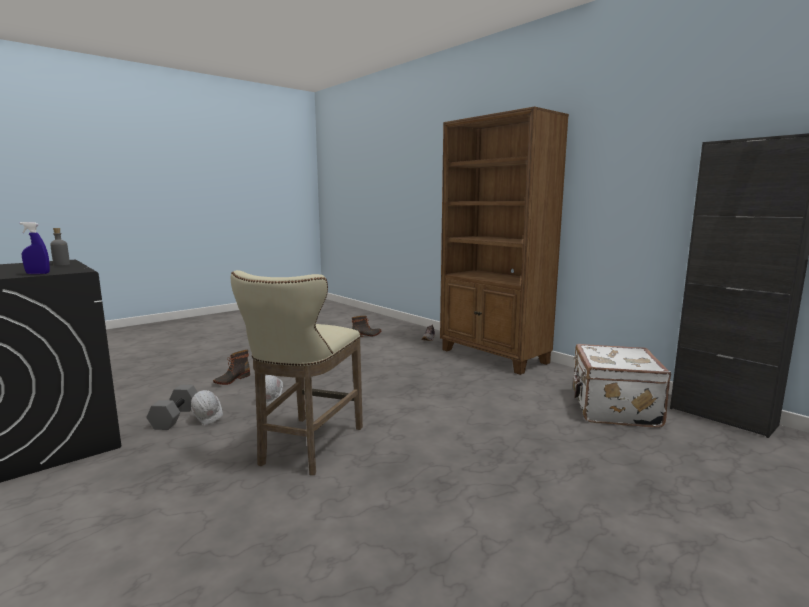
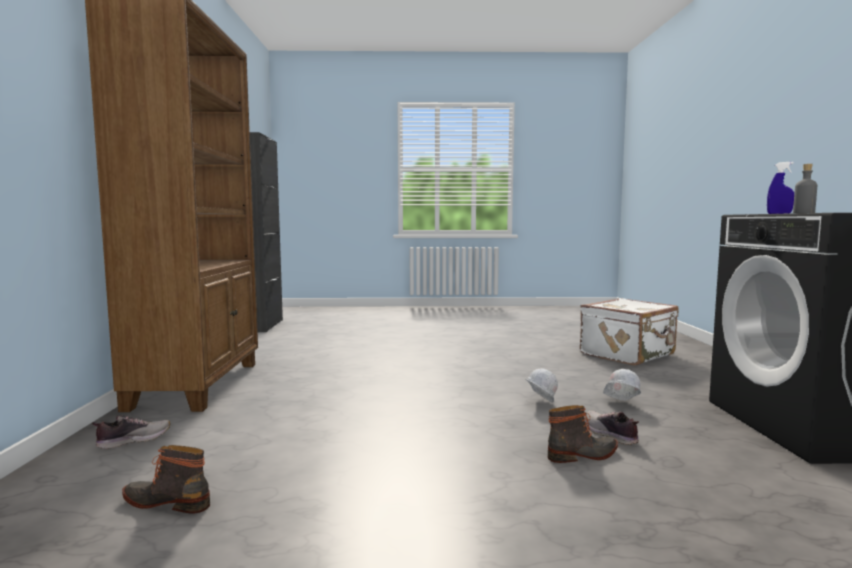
camera: 140 degrees left, 5 degrees down
grey dumbbell [147,385,197,430] -> none
beige stool [231,270,363,475] -> none
white suitcase [573,344,671,428] -> white suitcase moved to [580,298,679,366]
none -> shoe [585,410,639,445]

